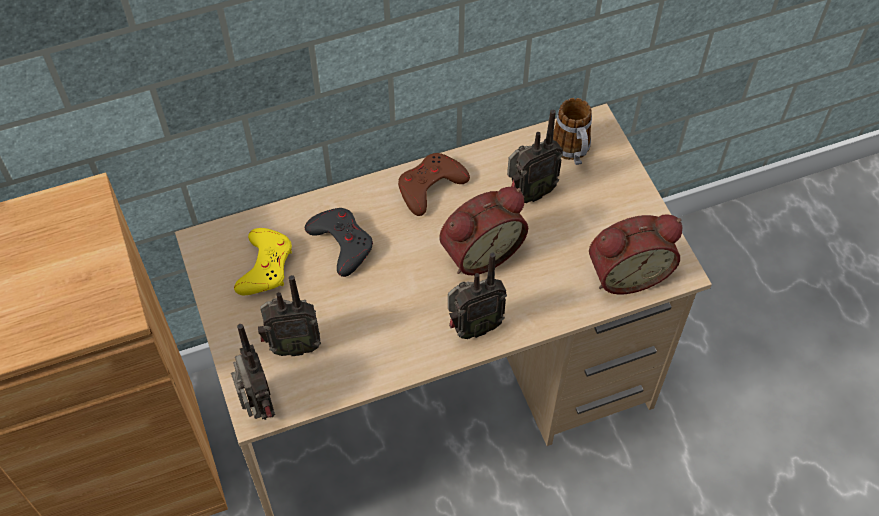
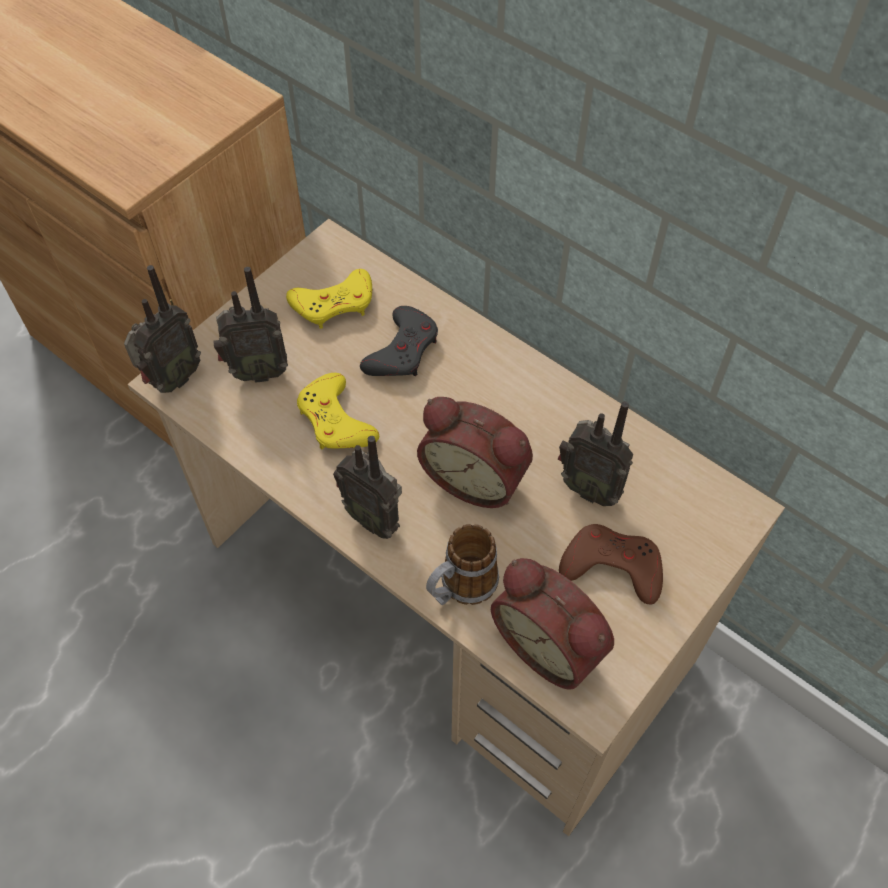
camera: 60 degrees right, 0 degrees up
radio [258,275,321,356] -> radio turned 60 degrees counterclockwise [214,267,288,383]
brown game controller [398,153,470,216] -> brown game controller moved to [559,524,663,605]
mug [553,98,592,165] -> mug moved to [426,524,499,605]
none -> yellow game controller [297,373,379,449]

